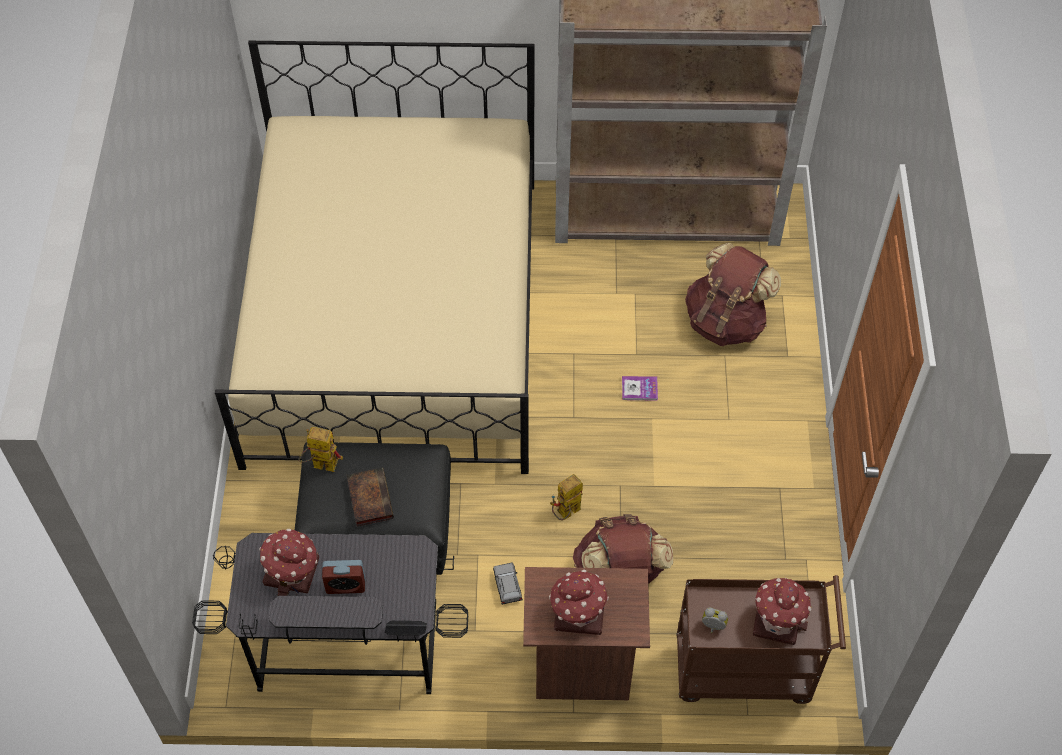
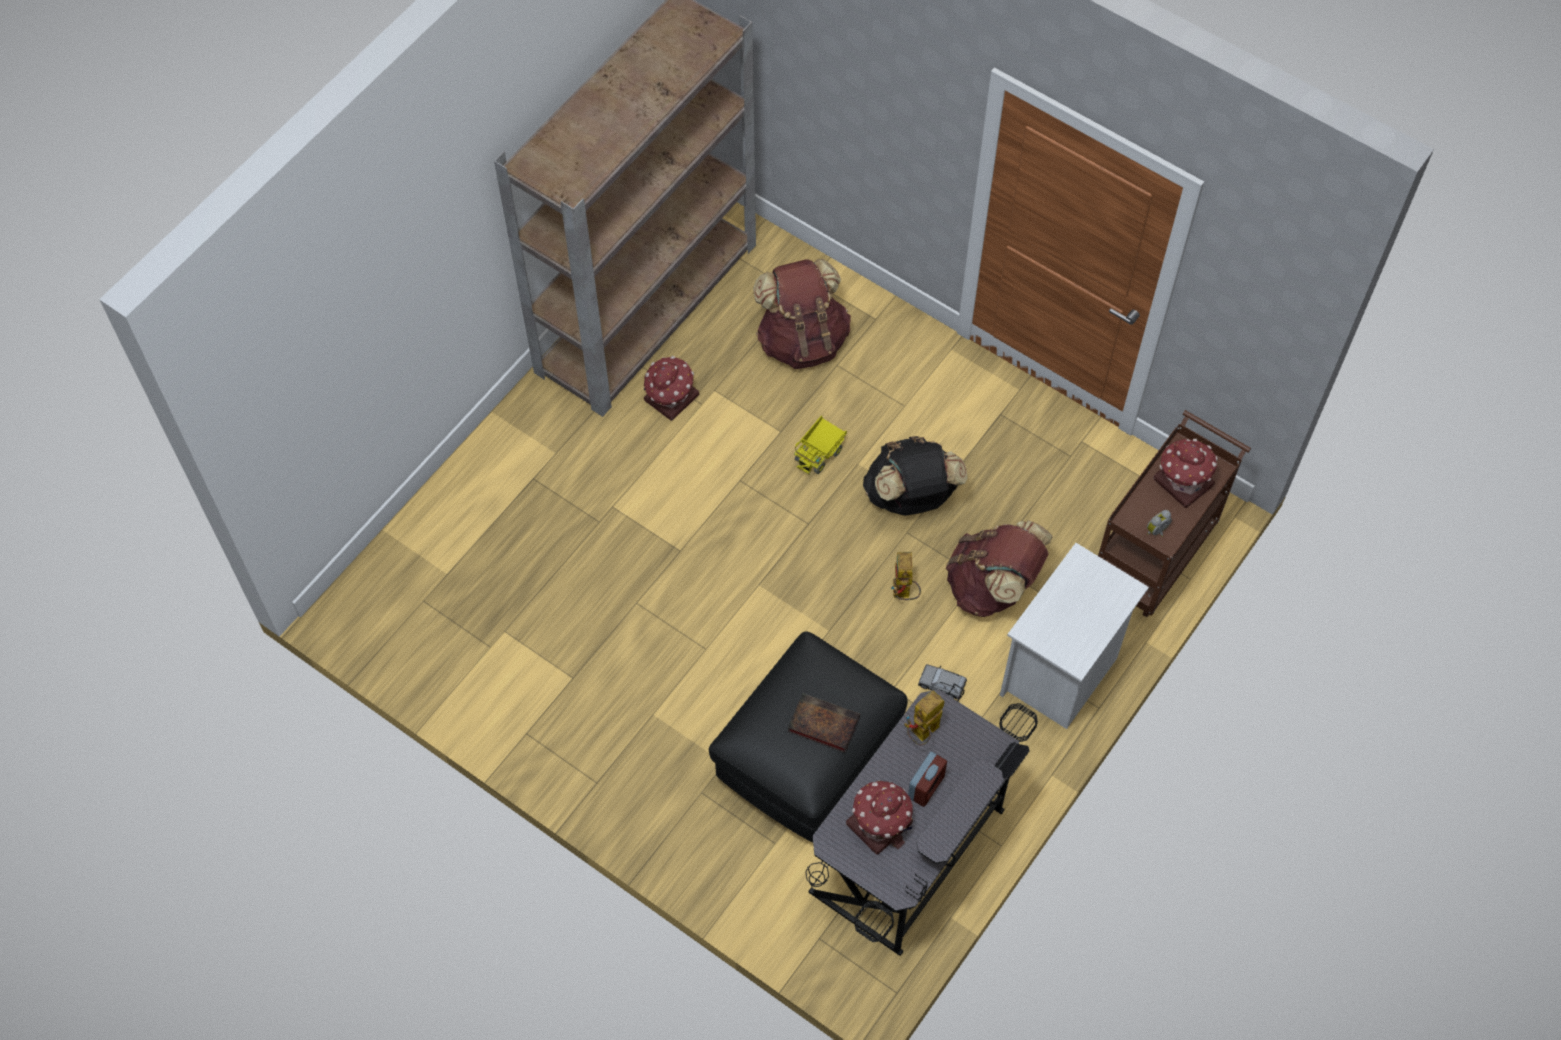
camera: 55 degrees left, 5 degrees up
beige bed [215,40,535,474] -> none
toy robot [298,427,343,472] -> toy robot moved to [904,691,945,745]
brown nightstand [523,567,650,700] -> white nightstand [1000,543,1149,729]
toy house [549,570,609,635] -> toy house moved to [644,356,699,421]
book [622,376,658,401] -> toy truck [794,415,847,474]
none -> black backpack [863,436,967,516]

